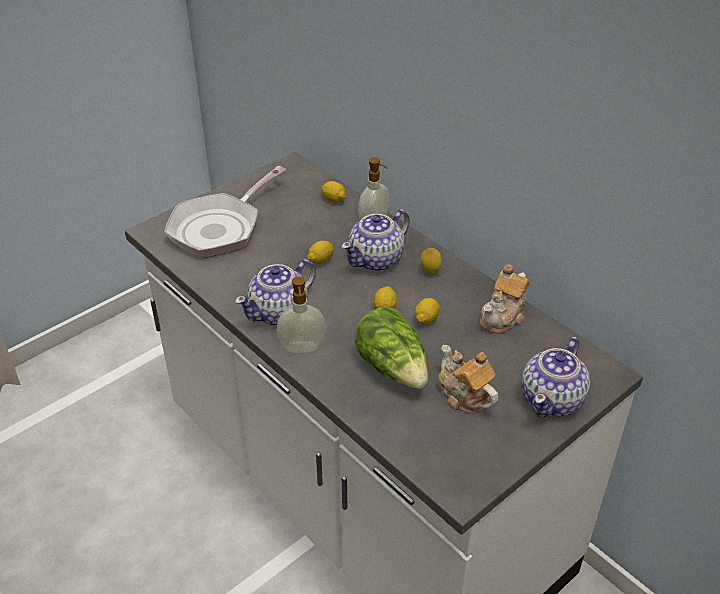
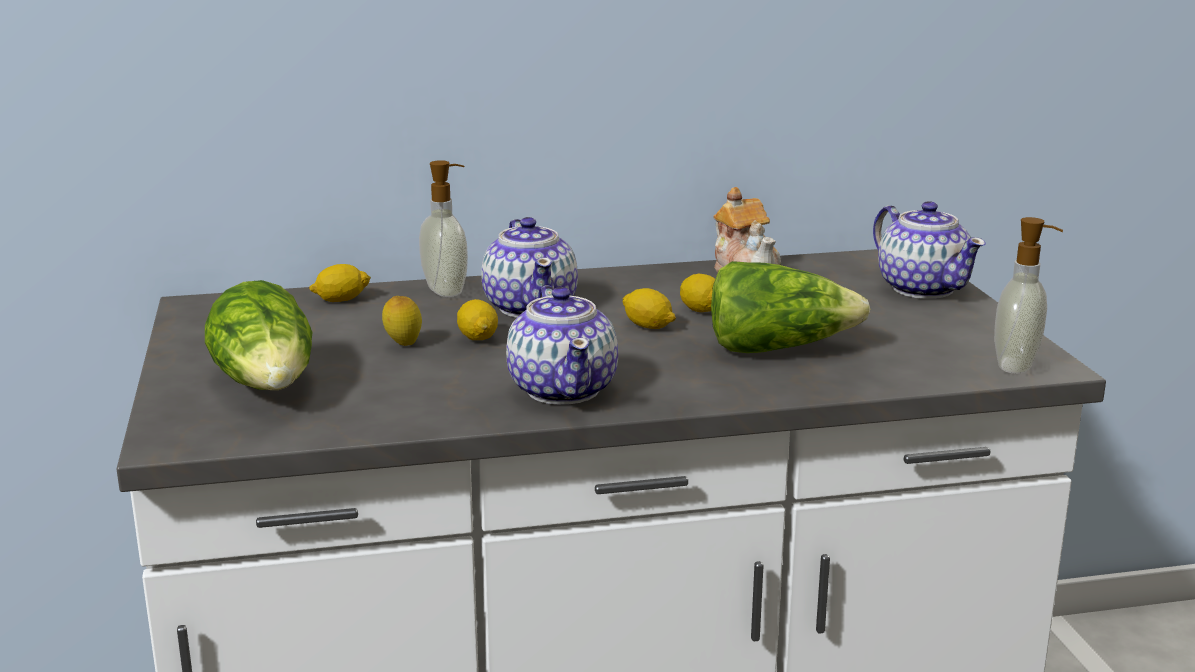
camera: 60 degrees left, 20 degrees down
frying pan [164,166,286,258] -> lettuce [205,280,312,390]
soap dispenser [277,276,326,353] -> soap dispenser moved to [994,217,1063,374]
lemon [421,248,442,275] -> lemon moved to [382,296,422,346]
teapot [438,345,498,414] -> none

